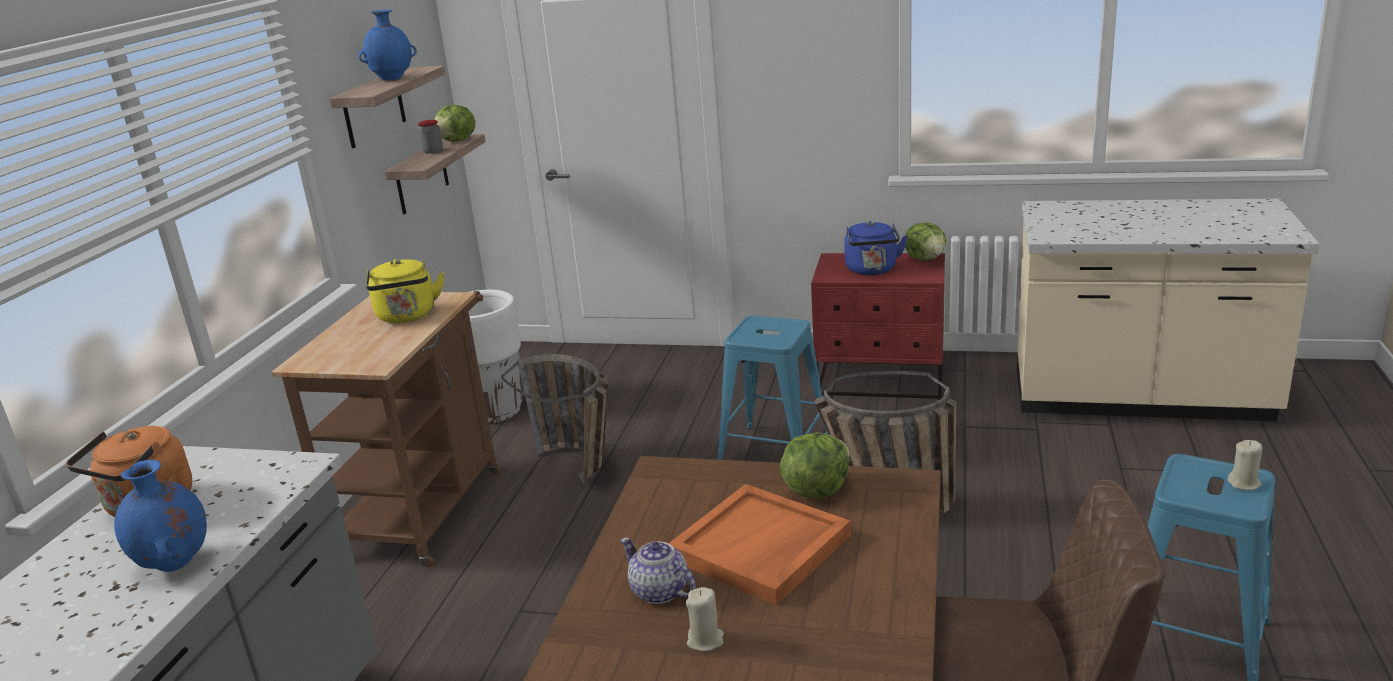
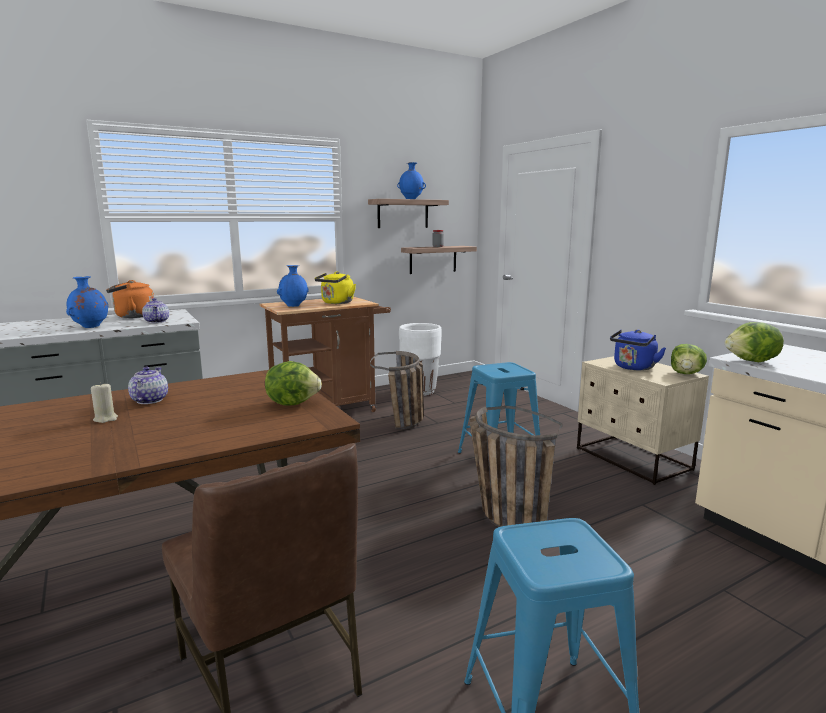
camera: 45 degrees right, 10 degrees down
lettuce [434,105,475,141] -> lettuce moved to [725,322,784,362]
orange tray [669,484,851,606] -> none
red nightstand [811,253,945,400] -> beige nightstand [577,356,709,485]
beige candle [1227,440,1262,490] -> none
none -> teapot [142,298,169,323]
none -> blue vase [277,265,309,307]

